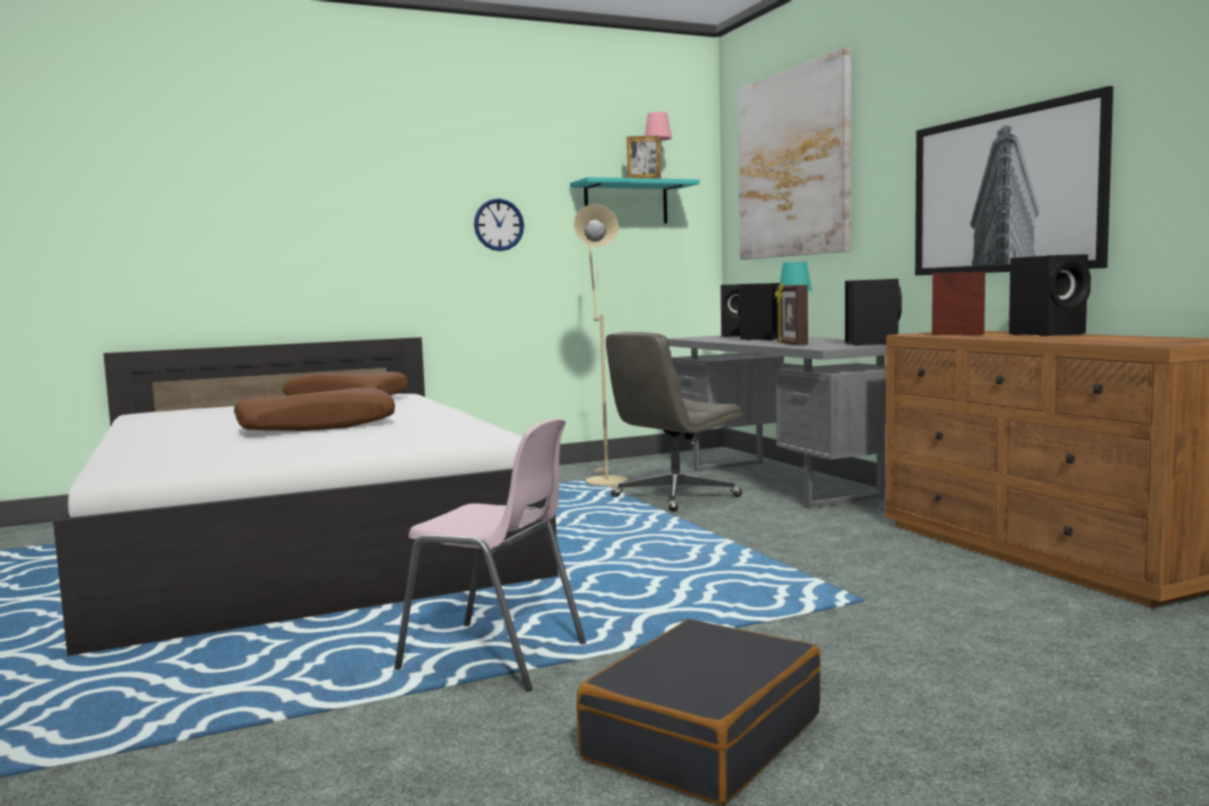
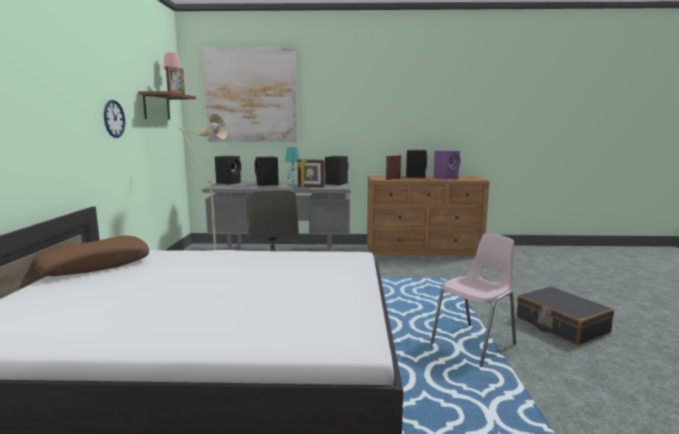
camera: 65 degrees left, 5 degrees up
brown pillow [234,388,395,431] -> none
turquoise shelf [570,177,700,223] -> brown shelf [138,91,196,120]
picture [915,86,1113,275] -> none
none -> purple speaker [434,150,461,179]

